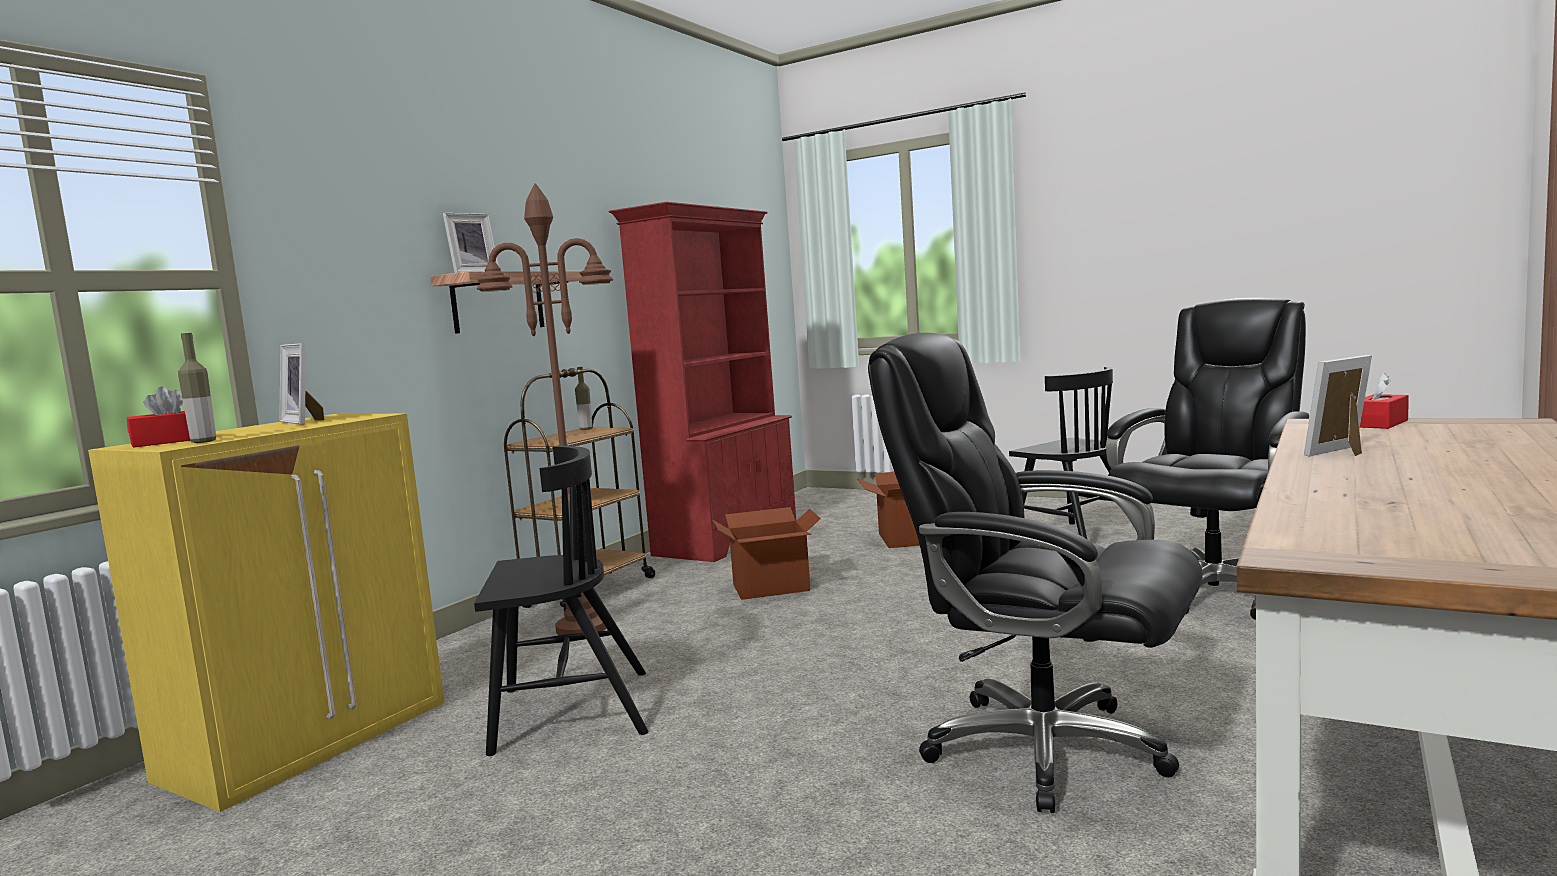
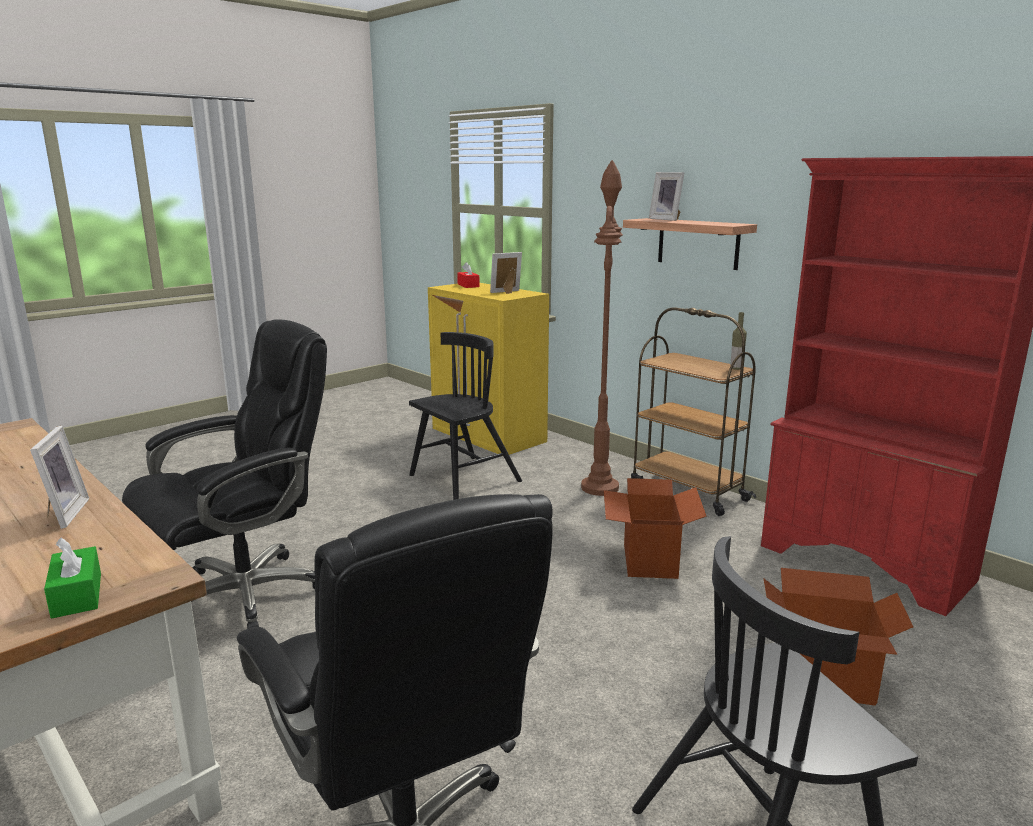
camera: 105 degrees right, 10 degrees up
bottle [178,333,216,443] -> none
black chair [474,446,649,756] -> black chair turned 135 degrees counterclockwise [409,332,522,500]
red tissue box [1360,373,1409,429] -> green tissue box [44,538,101,618]

